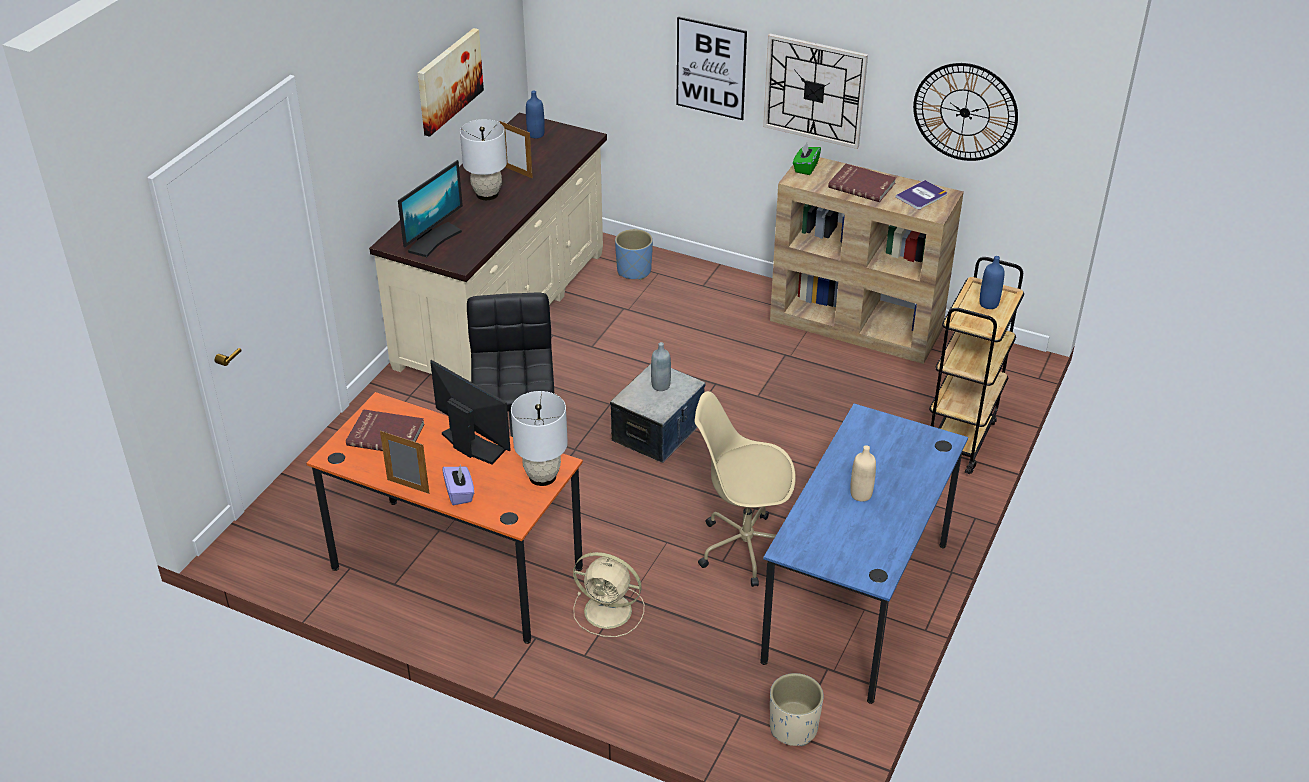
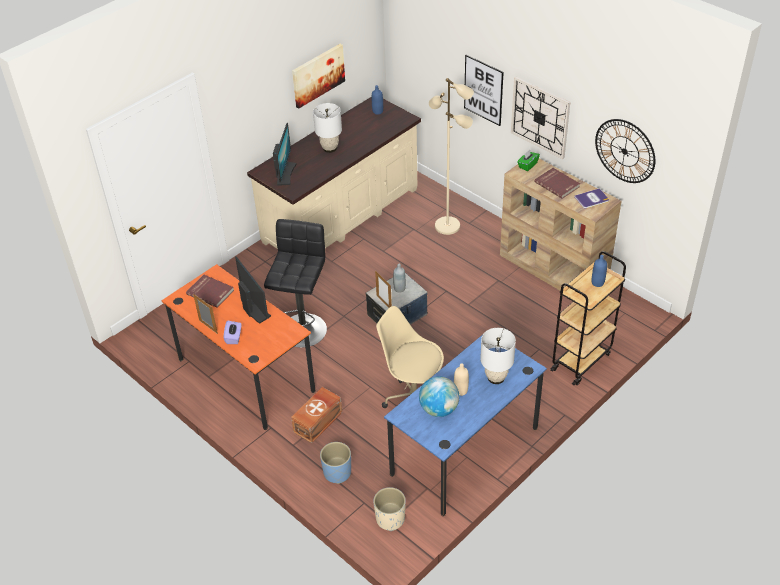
camera: 20 degrees right, 5 degrees up
monitor [398,160,463,257] -> monitor turned 45 degrees counterclockwise [273,123,297,186]
picture frame [500,121,533,178] -> picture frame moved to [375,271,392,308]
white table lamp [511,391,568,486] -> white table lamp moved to [480,328,516,384]
beige fan [573,552,644,637] -> brown storage box [291,387,342,443]
blue planter [615,229,653,280] -> blue planter moved to [320,442,351,484]
none -> globe [419,376,459,417]
none -> beige floor lamp [429,78,474,235]

